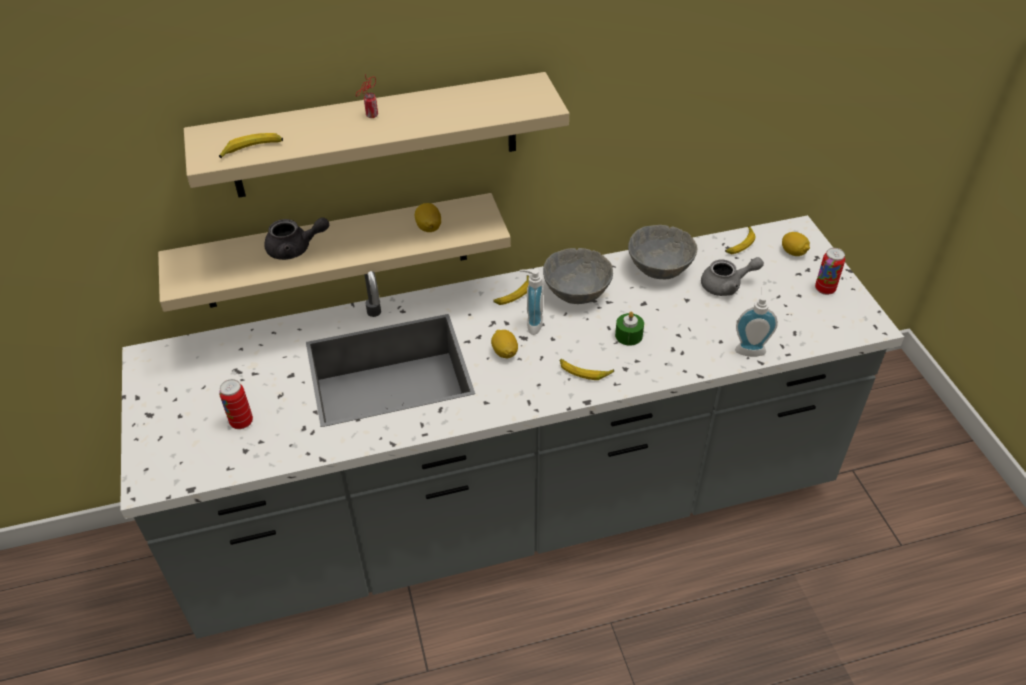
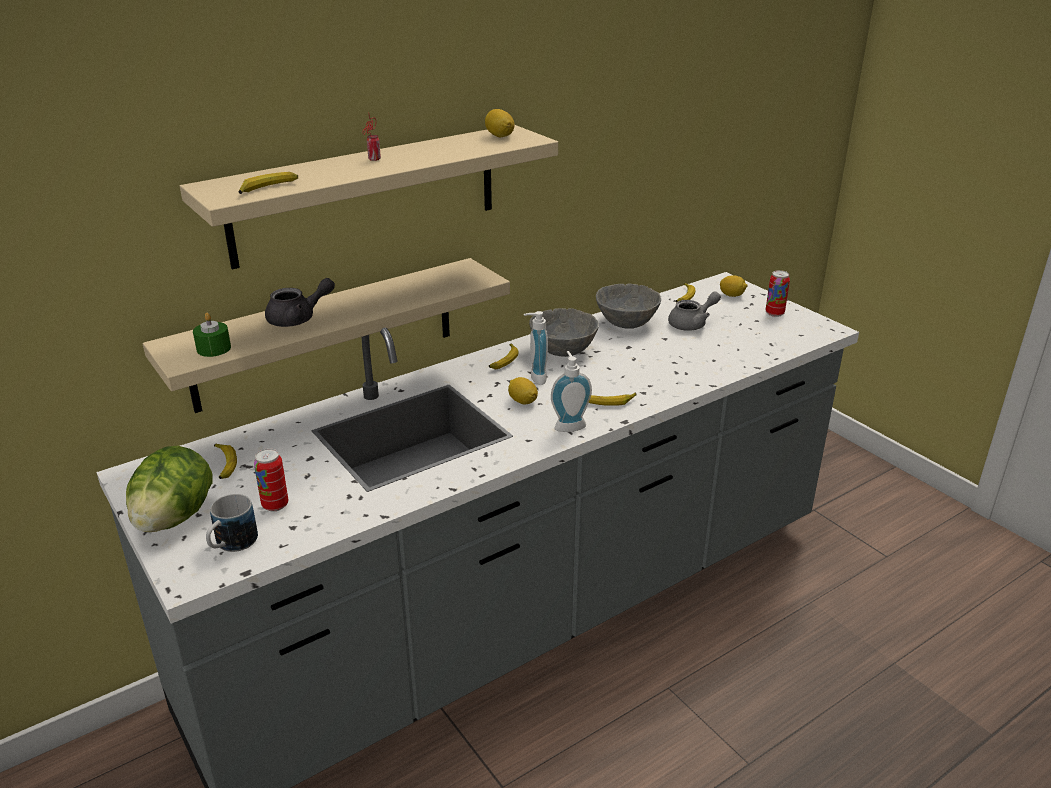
camera: 20 degrees left, 15 degrees down
lemon [415,203,441,232] -> lemon moved to [485,109,515,137]
green candle [615,312,644,346] -> green candle moved to [193,313,231,357]
soap dispenser [735,287,778,357] -> soap dispenser moved to [551,351,592,432]
none -> lettuce [126,446,213,532]
none -> mug [206,494,258,552]
none -> banana [214,444,237,479]

